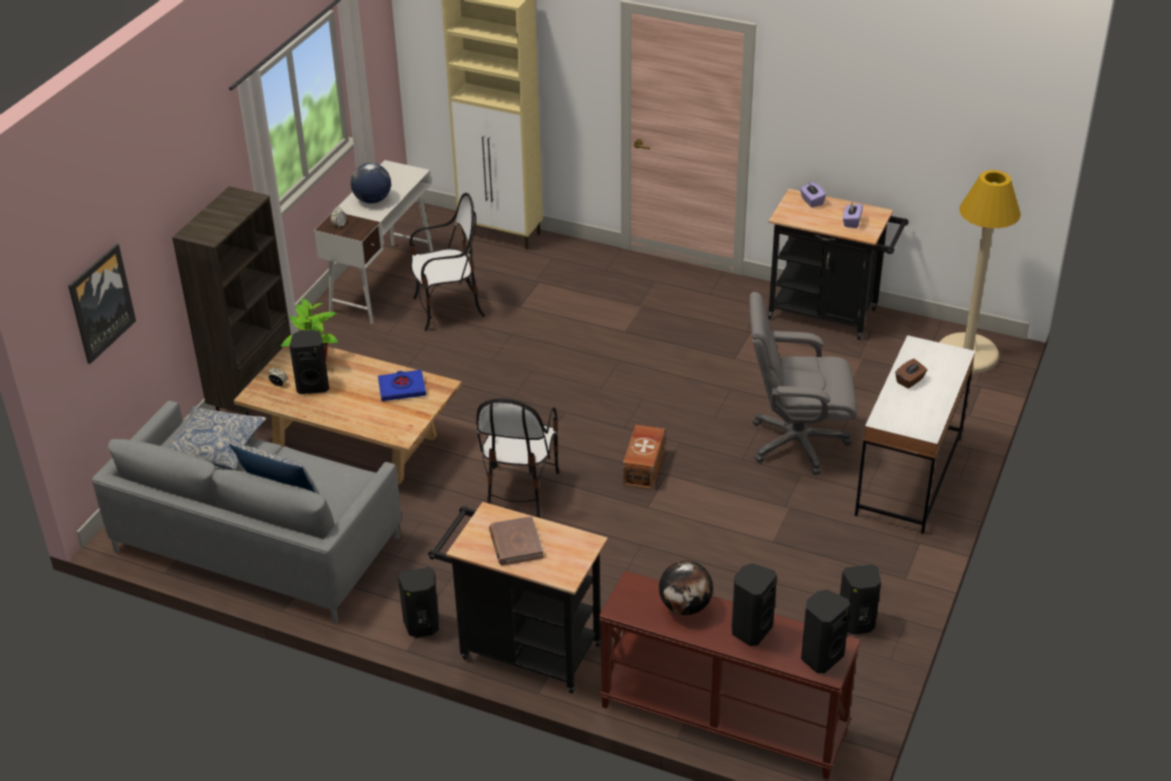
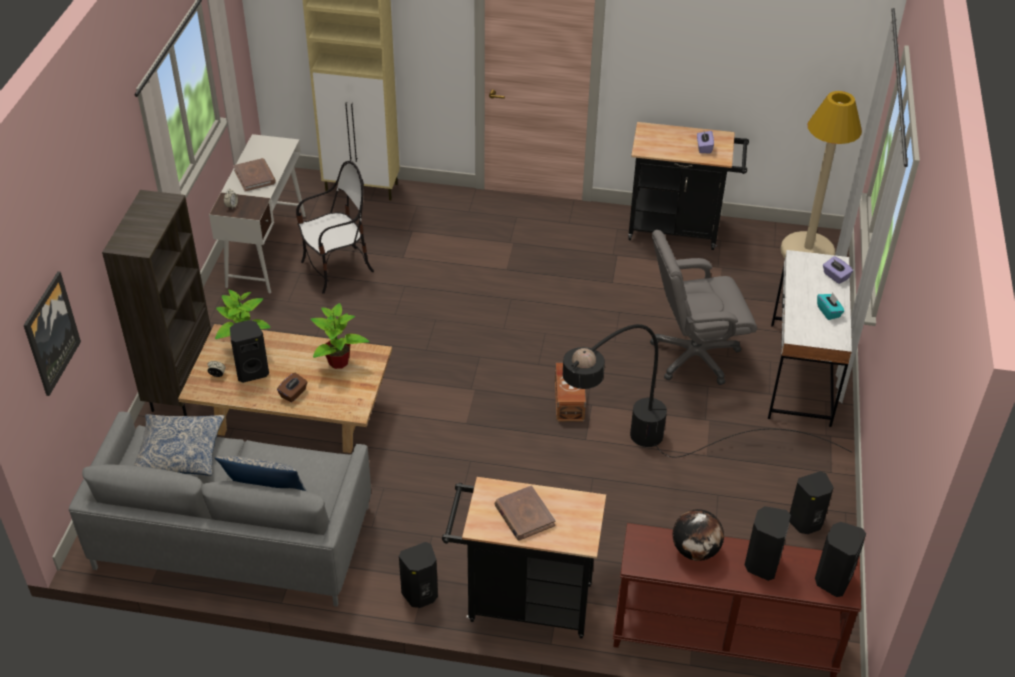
camera: 15 degrees left, 5 degrees up
globe [351,163,391,204] -> brown book [233,158,276,192]
blue book [378,370,426,401] -> potted plant [311,303,370,369]
chair [477,398,559,518] -> none
purple tissue box [800,182,826,207] -> purple tissue box moved to [823,256,853,284]
brown tissue box [895,359,927,389] -> brown tissue box moved to [277,373,308,403]
none -> black floor lamp [563,324,853,457]
none -> turquoise tissue box [817,293,845,320]

